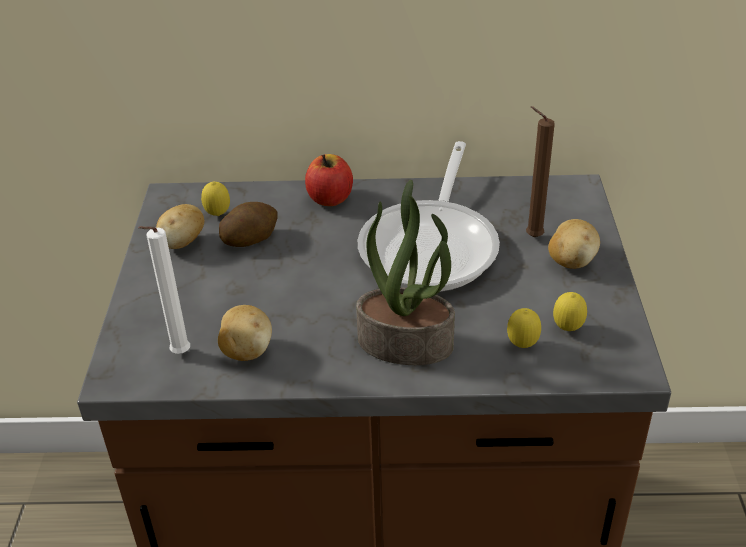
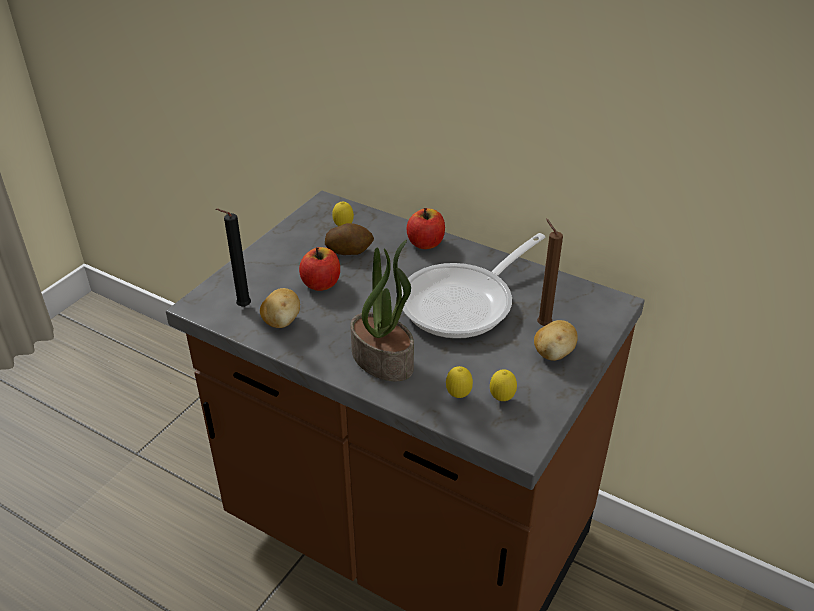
camera: 30 degrees right, 0 degrees up
white candle [139,226,190,354] -> black candle [216,209,251,307]
potato [156,204,204,249] -> none
none -> apple [299,247,340,291]

